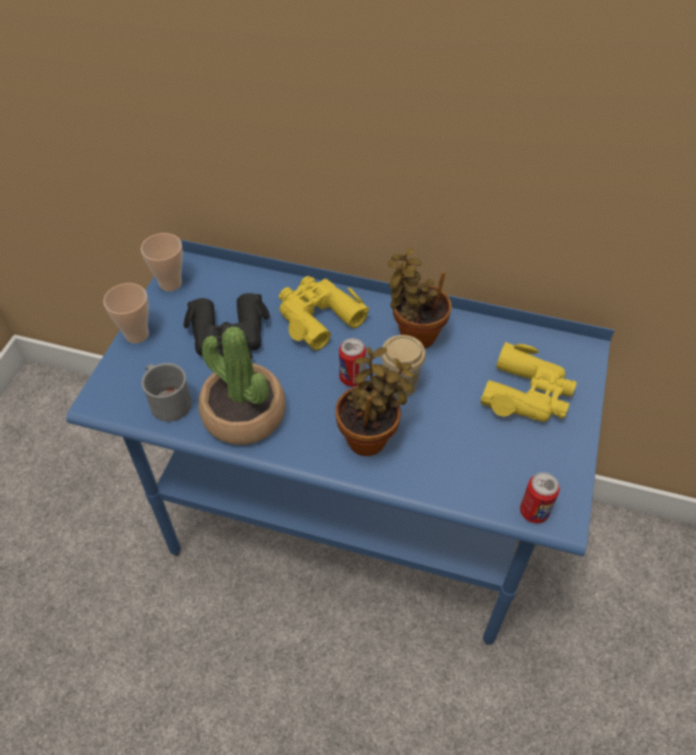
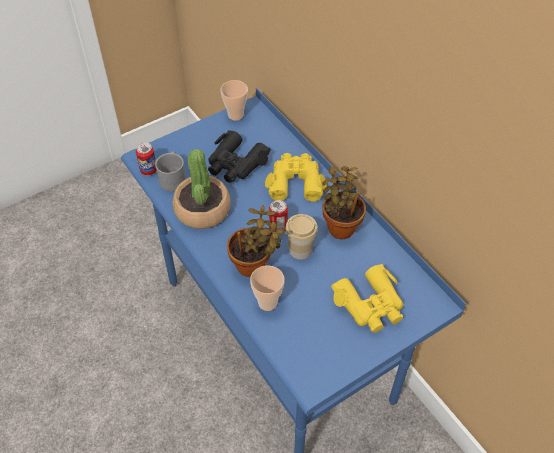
camera: 40 degrees right, 0 degrees up
cup [103,283,149,343] -> cup moved to [250,265,285,311]
can [520,472,560,523] -> can moved to [136,142,157,175]

